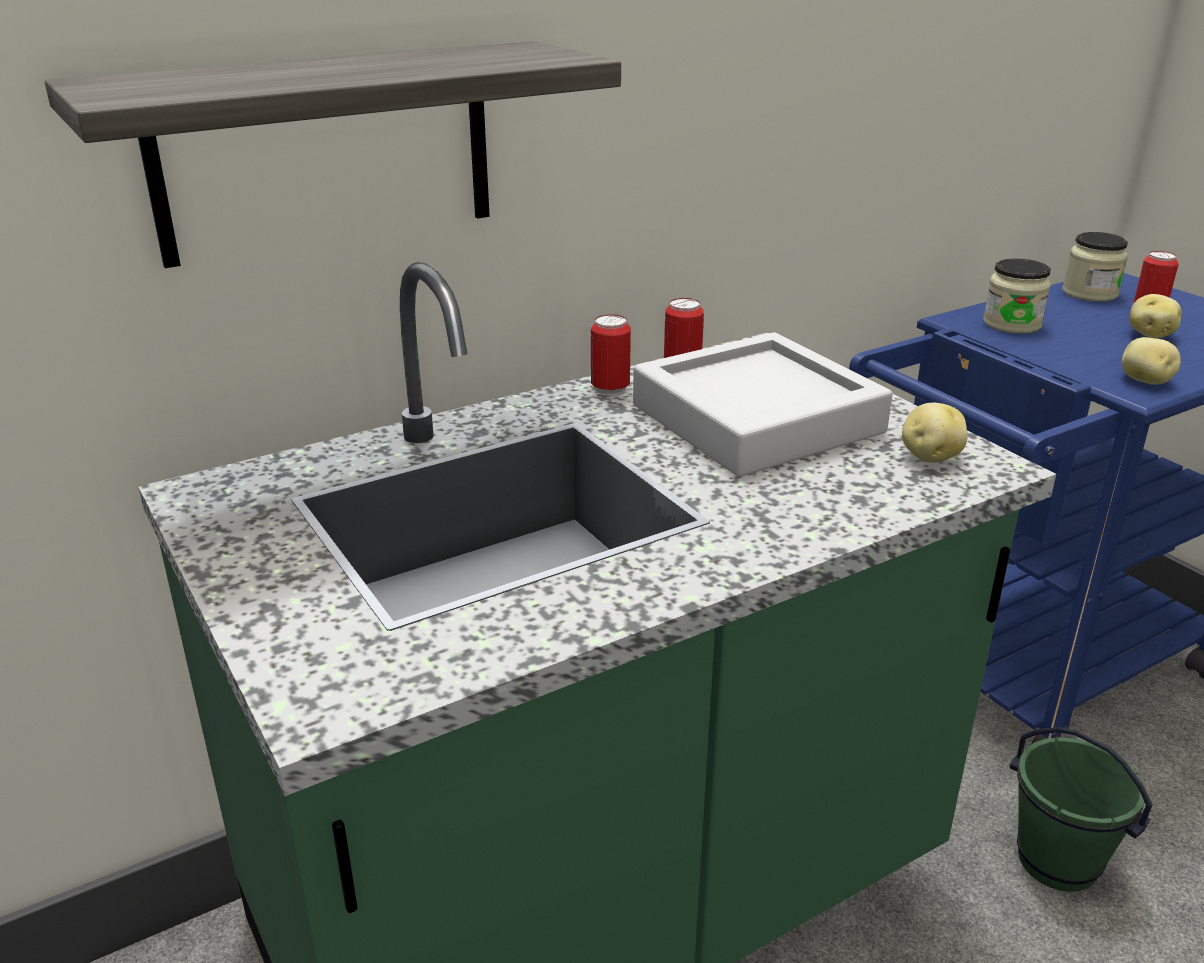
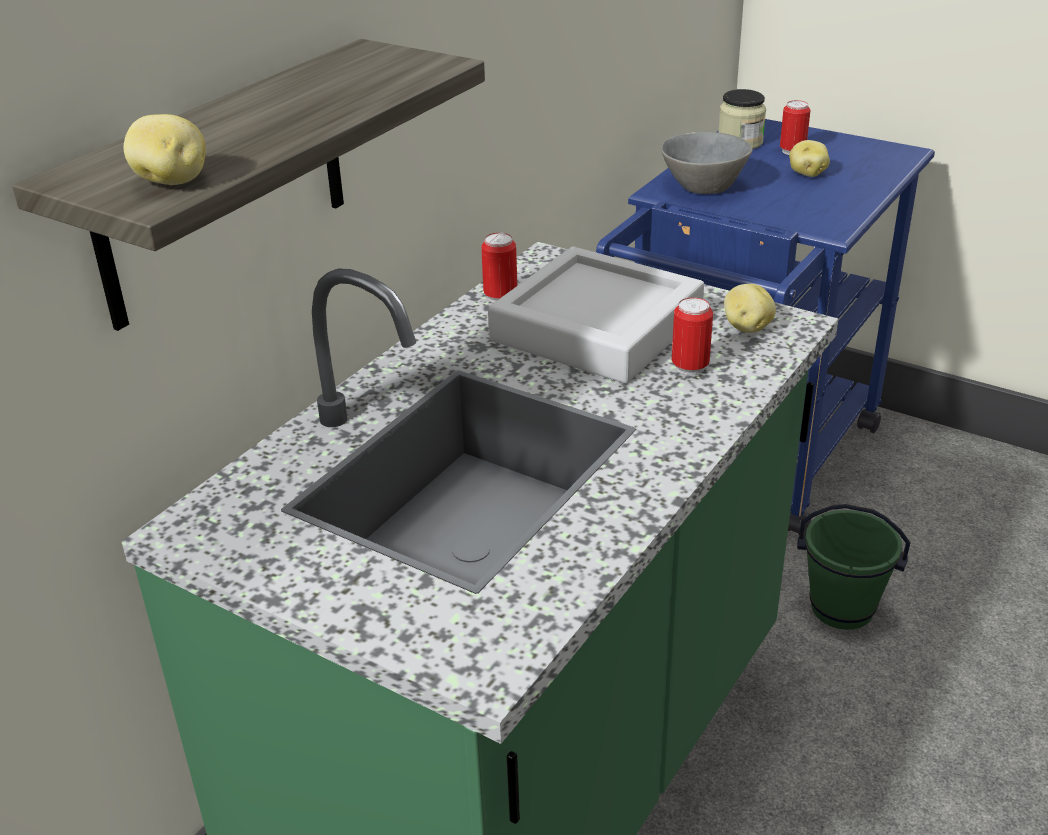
camera: 25 degrees left, 5 degrees up
can [591,314,631,396] -> can moved to [672,297,713,375]
jar [983,259,1051,334] -> grey bowl [661,132,753,194]
potato [1122,337,1181,385] -> potato moved to [124,114,206,185]

